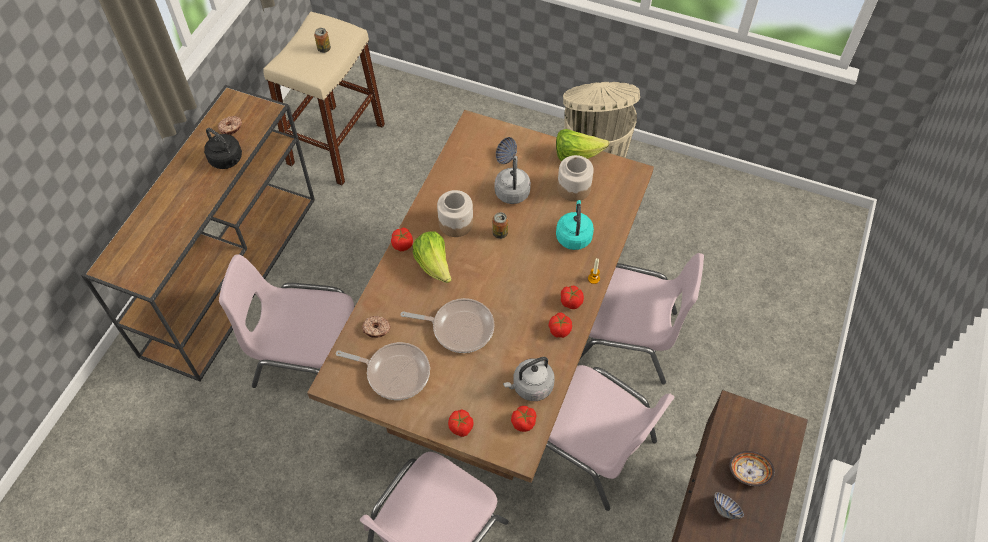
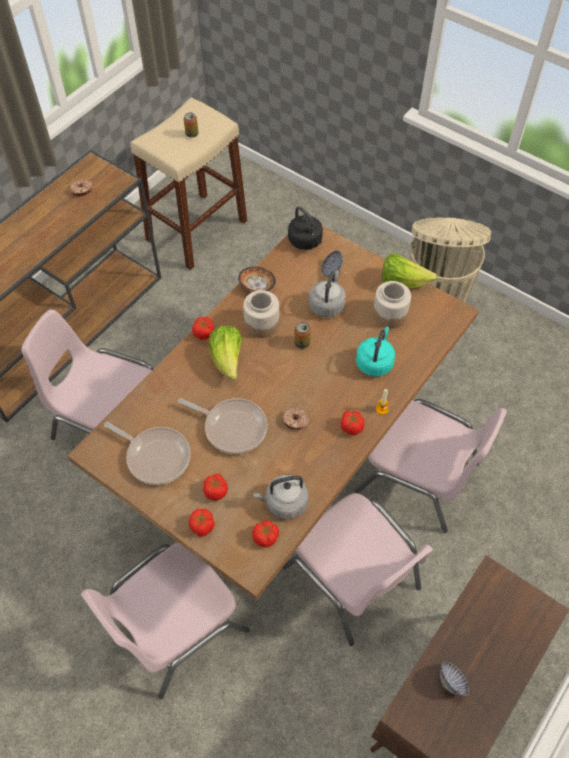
camera: 15 degrees right, 0 degrees up
black kettle [204,128,242,169] -> black kettle moved to [288,206,323,250]
donut [362,316,391,338] -> donut moved to [282,407,310,430]
tomato [548,313,572,338] -> tomato moved to [203,474,228,501]
bowl [729,451,775,486] -> bowl moved to [238,267,276,292]

